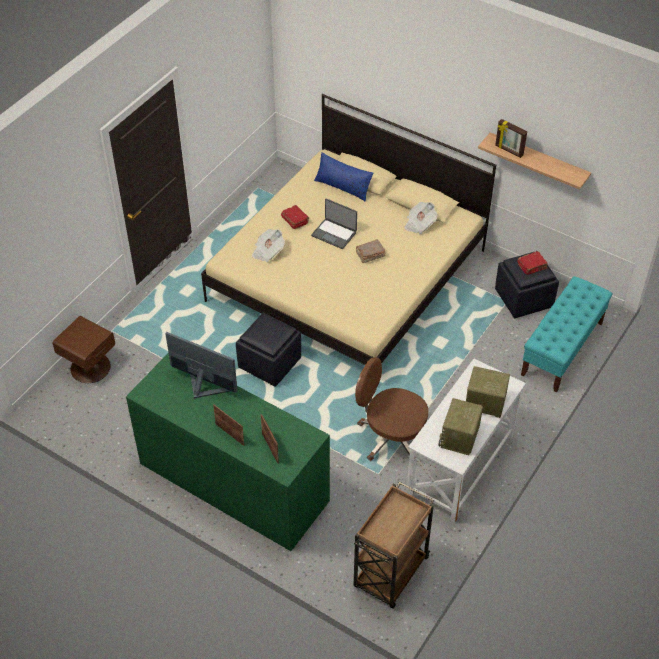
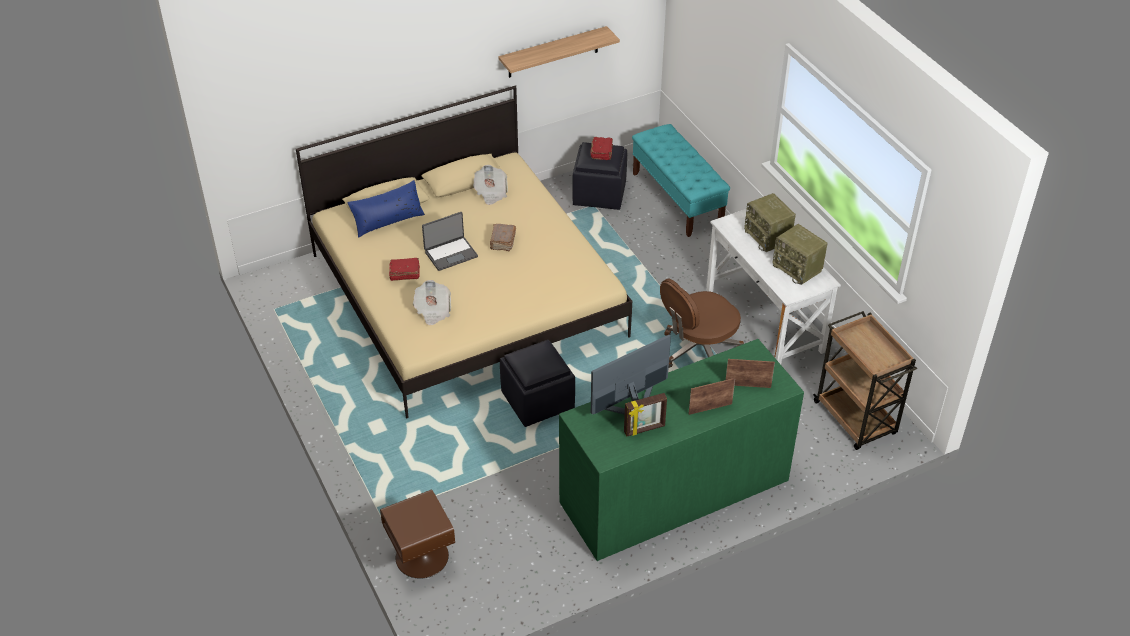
camera: 60 degrees left, 5 degrees down
radio [466,366,510,418] -> radio turned 75 degrees counterclockwise [744,193,796,252]
picture frame [495,119,527,158] -> picture frame moved to [624,393,667,436]

